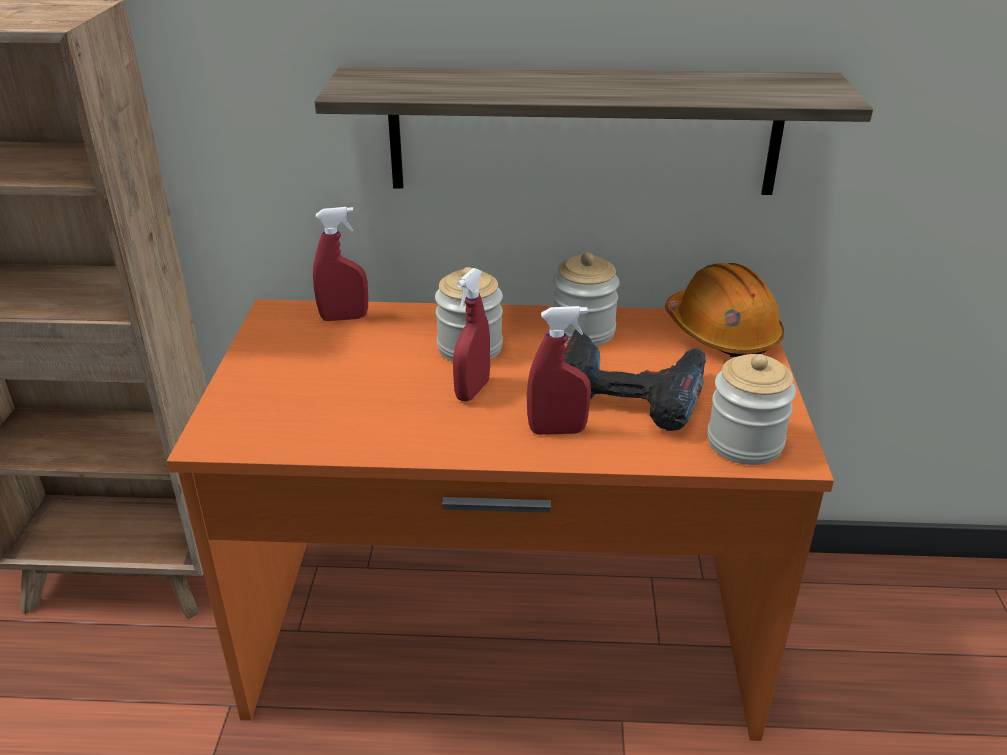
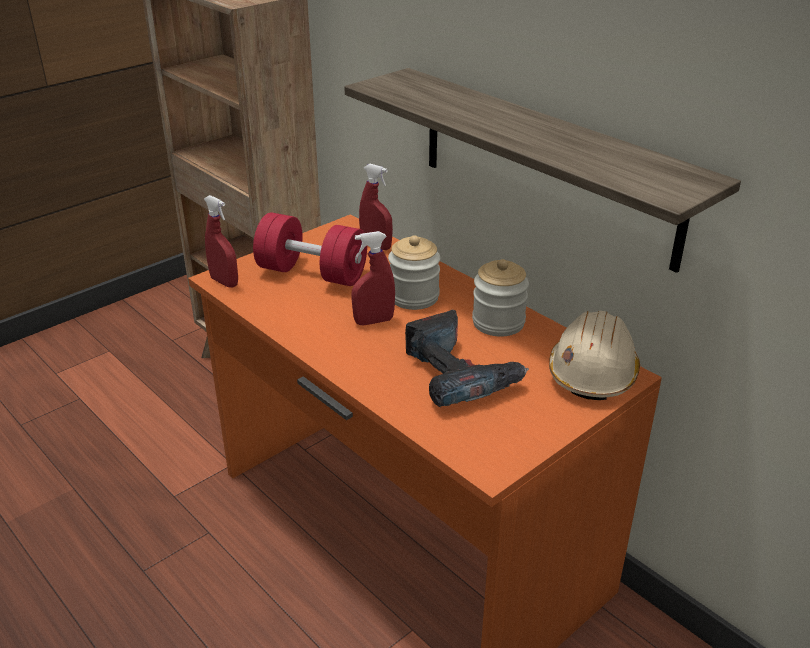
camera: 45 degrees right, 0 degrees up
red spray bottle [527,306,591,435] -> red spray bottle moved to [204,195,238,288]
orange hard hat [665,263,784,357] -> beige hard hat [549,311,640,400]
jar [707,354,796,465] -> none
none -> red dumbbell [253,213,367,286]

